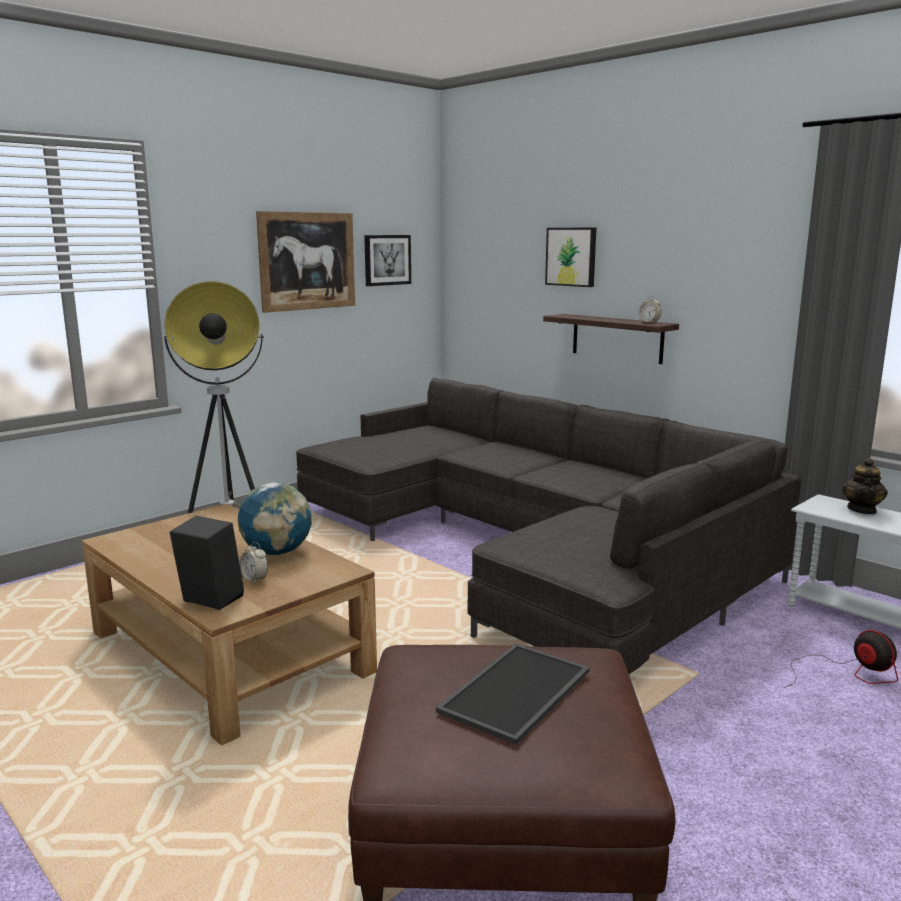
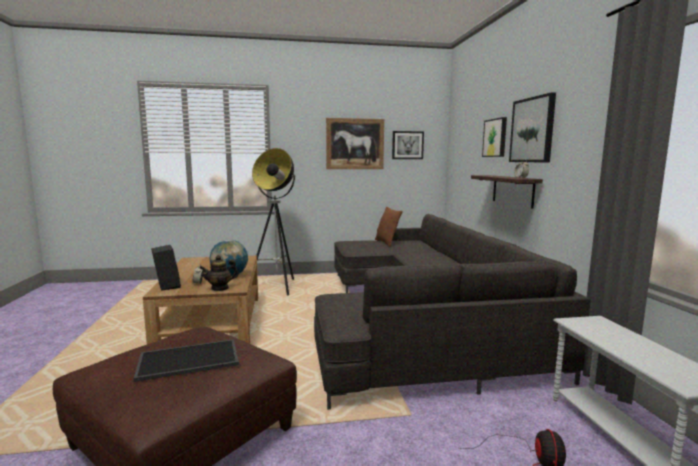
camera: 35 degrees right, 5 degrees down
teapot [842,458,888,514] -> teapot moved to [200,255,238,291]
none -> brown pillow [375,207,403,247]
none -> picture [509,92,556,163]

